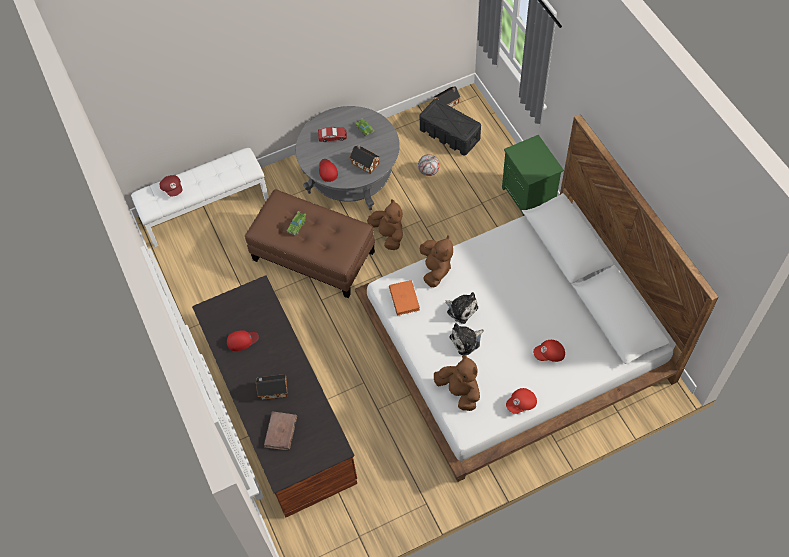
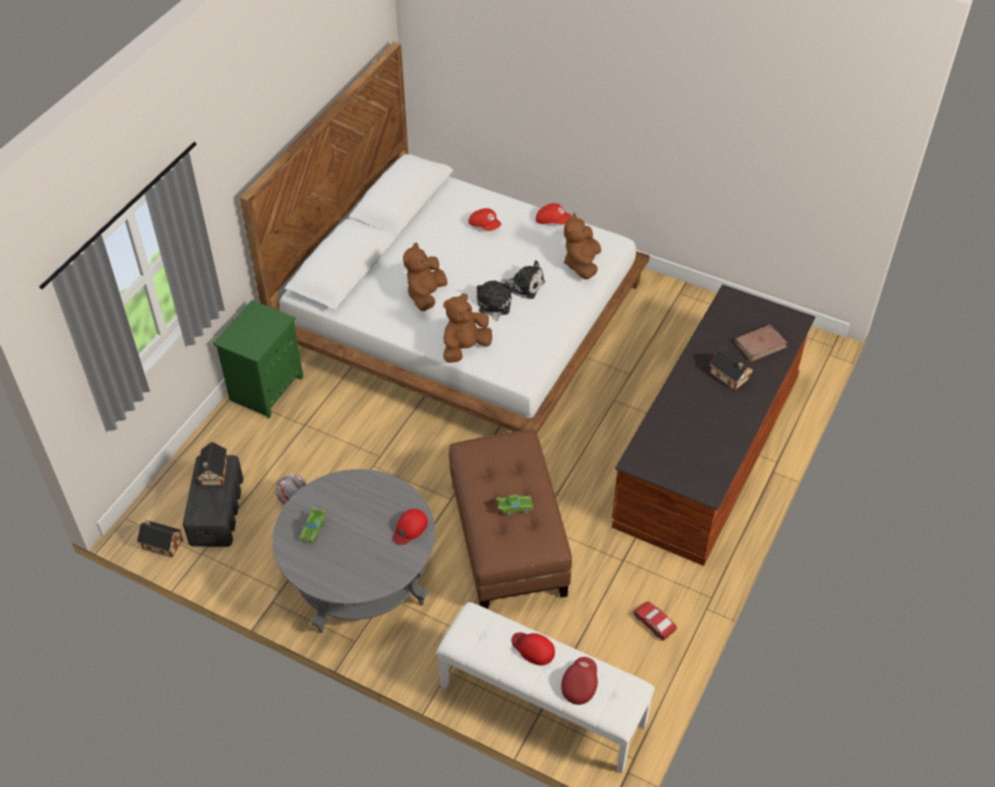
camera: 130 degrees left, 10 degrees down
red cap [227,330,259,351] -> red cap moved to [511,632,555,666]
toy car [318,127,347,142] -> toy car moved to [633,601,677,641]
toy house [349,145,380,174] -> toy house moved to [197,442,227,486]
brown plush toy [367,199,403,250] -> brown plush toy moved to [403,242,448,311]
orange book [389,280,420,315] -> none

